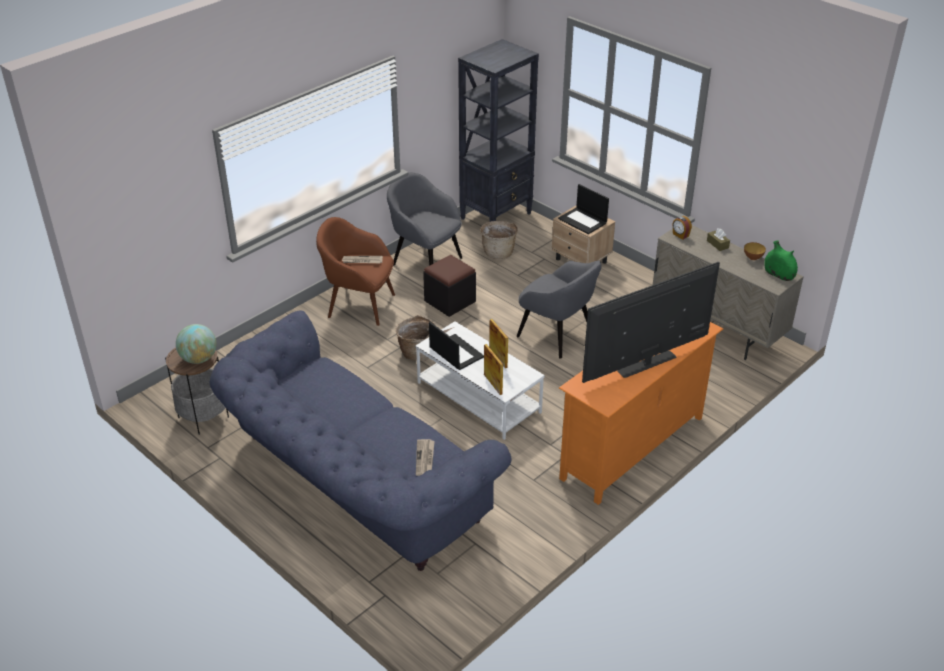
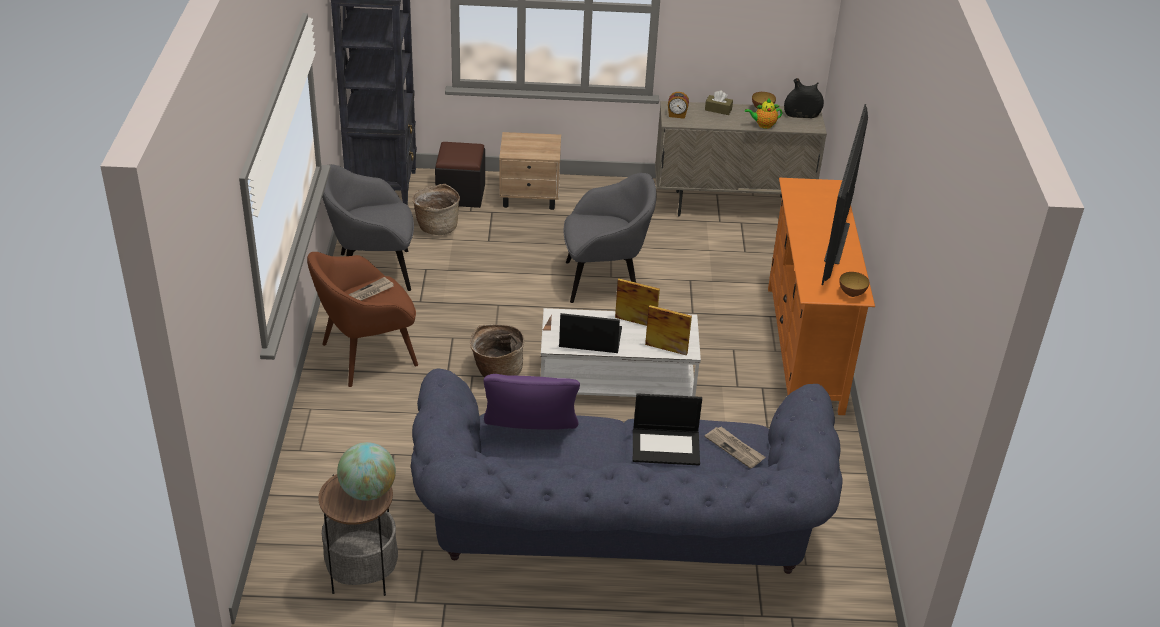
camera: 45 degrees left, 0 degrees up
black ottoman [423,255,476,317] -> black ottoman moved to [435,142,485,208]
laptop [558,184,609,234] -> laptop moved to [633,393,702,465]
green vase [764,241,798,281] -> black vase [784,78,824,118]
none -> purple pillow [484,374,580,430]
none -> teapot [745,98,782,129]
none -> bowl [839,272,870,297]

